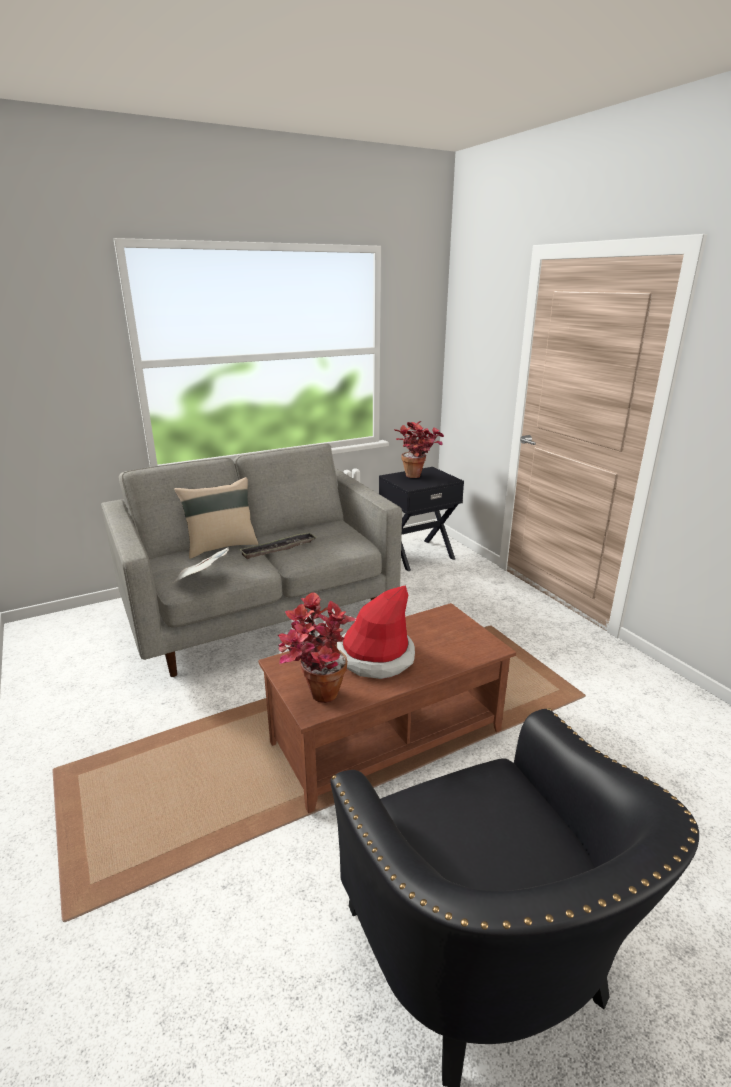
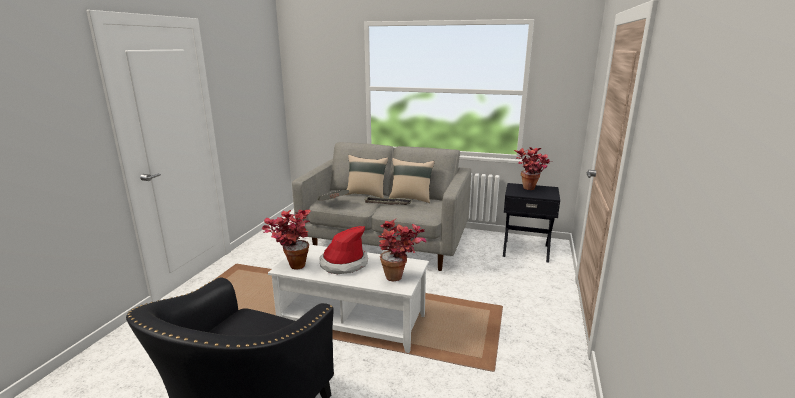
camera: 45 degrees right, 5 degrees down
brown coffee table [258,603,516,813] -> white coffee table [268,244,429,353]
none -> potted plant [378,219,426,282]
none -> beige pillow [389,158,435,203]

